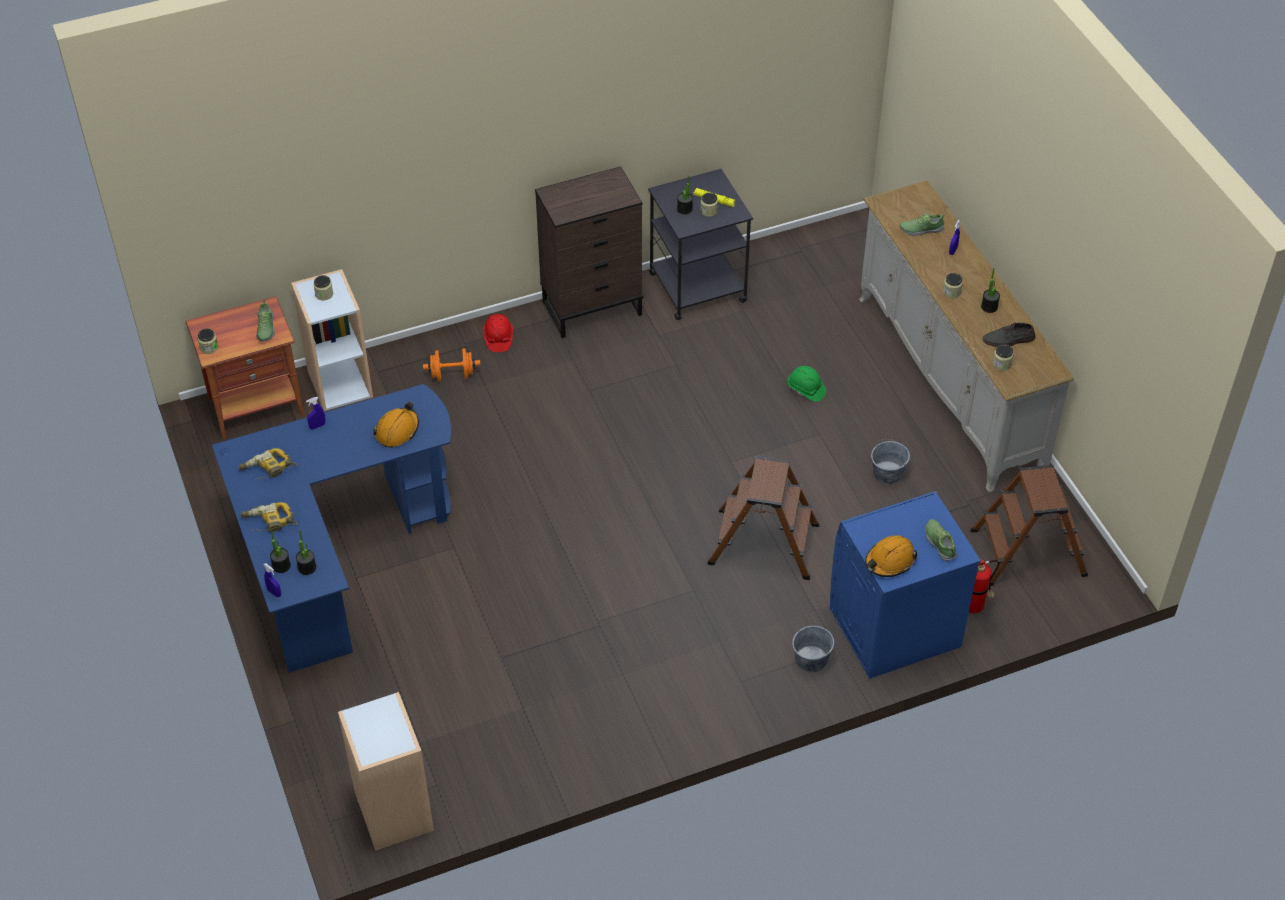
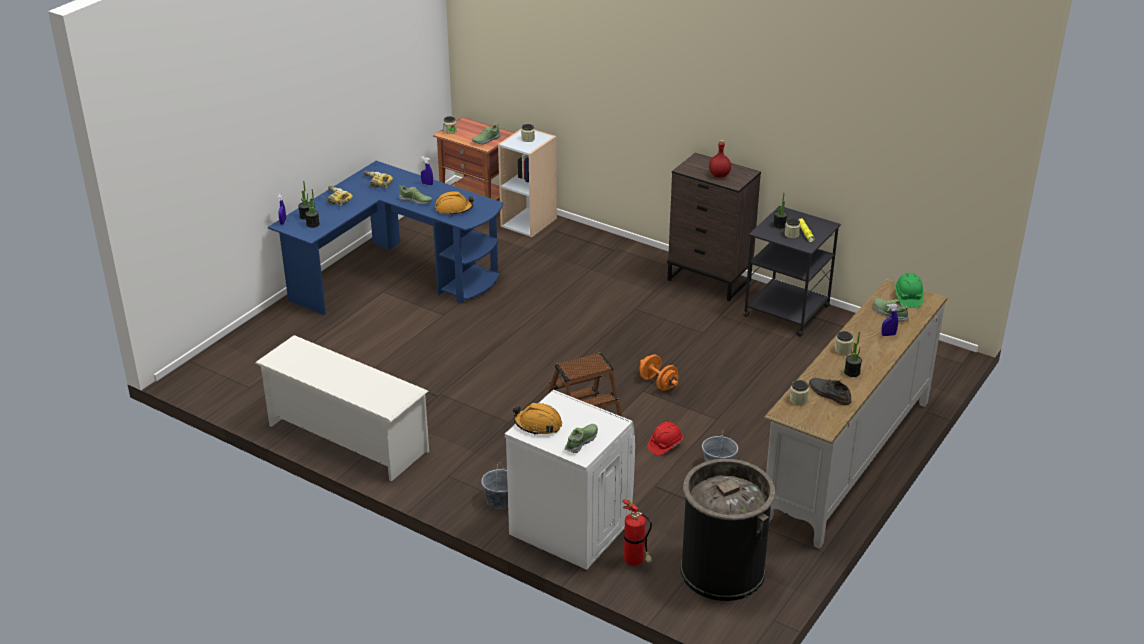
camera: 55 degrees right, 15 degrees down
bookcase [338,692,434,851] -> none
orange dumbbell [423,348,480,381] -> orange dumbbell moved to [639,354,679,391]
red hard hat [483,314,513,352] -> red hard hat moved to [647,422,683,455]
green hard hat [788,366,826,402] -> green hard hat moved to [895,273,924,308]
blue washing machine [830,491,981,679] -> white washing machine [505,390,635,570]
brown step ladder [970,465,1088,586] -> black trash can [680,459,775,601]
none -> white shoe rack [255,335,429,482]
none -> shoe [399,185,432,205]
none -> red bottle [709,140,731,178]

